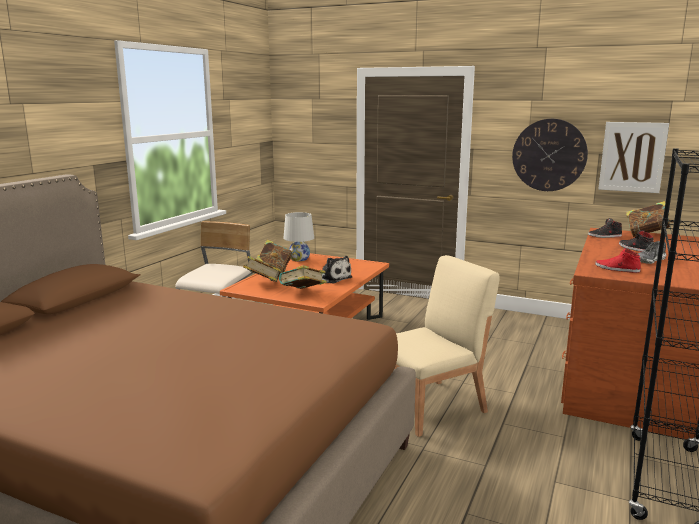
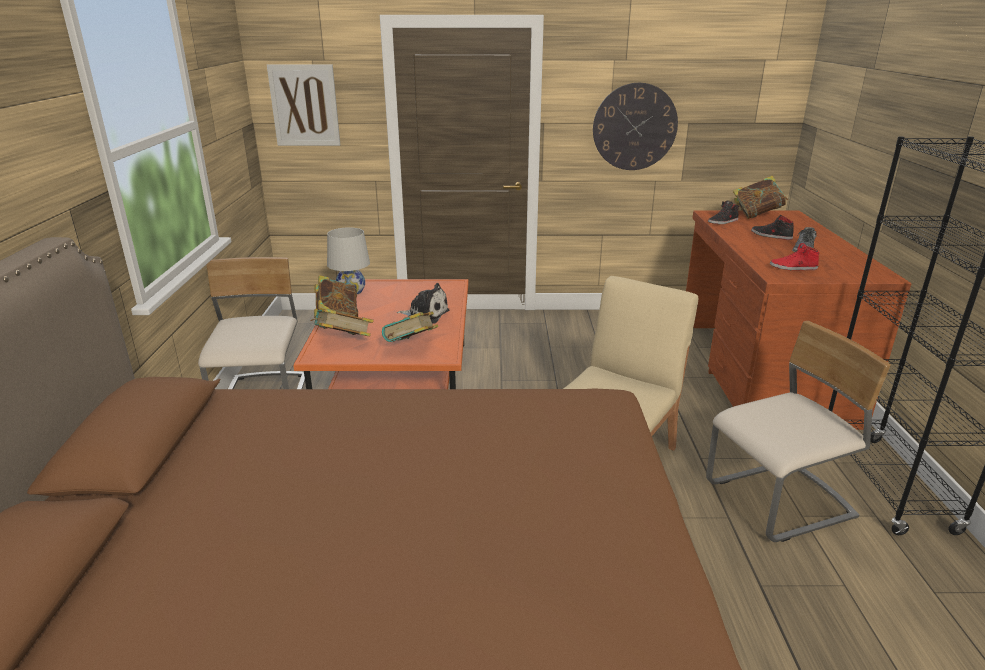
camera: 25 degrees left, 10 degrees up
picture [598,122,669,193] -> picture moved to [267,64,340,146]
none -> beige chair [706,321,891,542]

